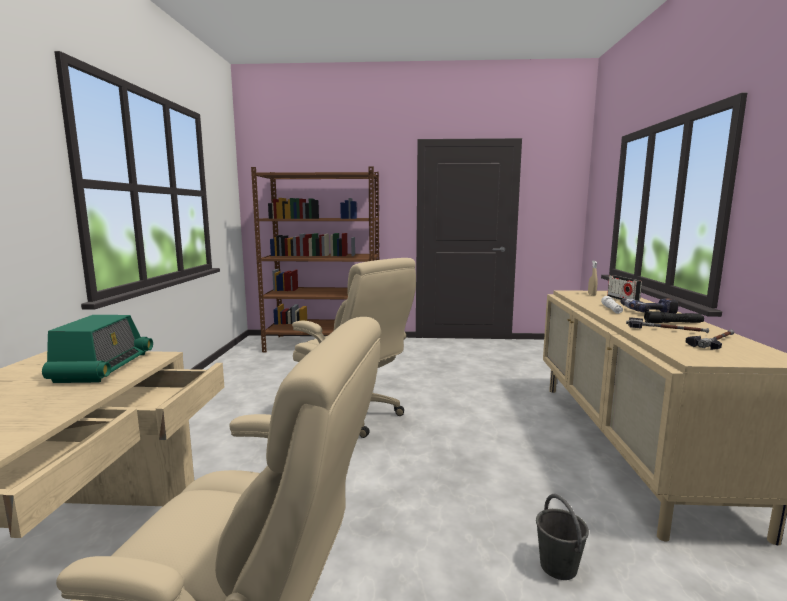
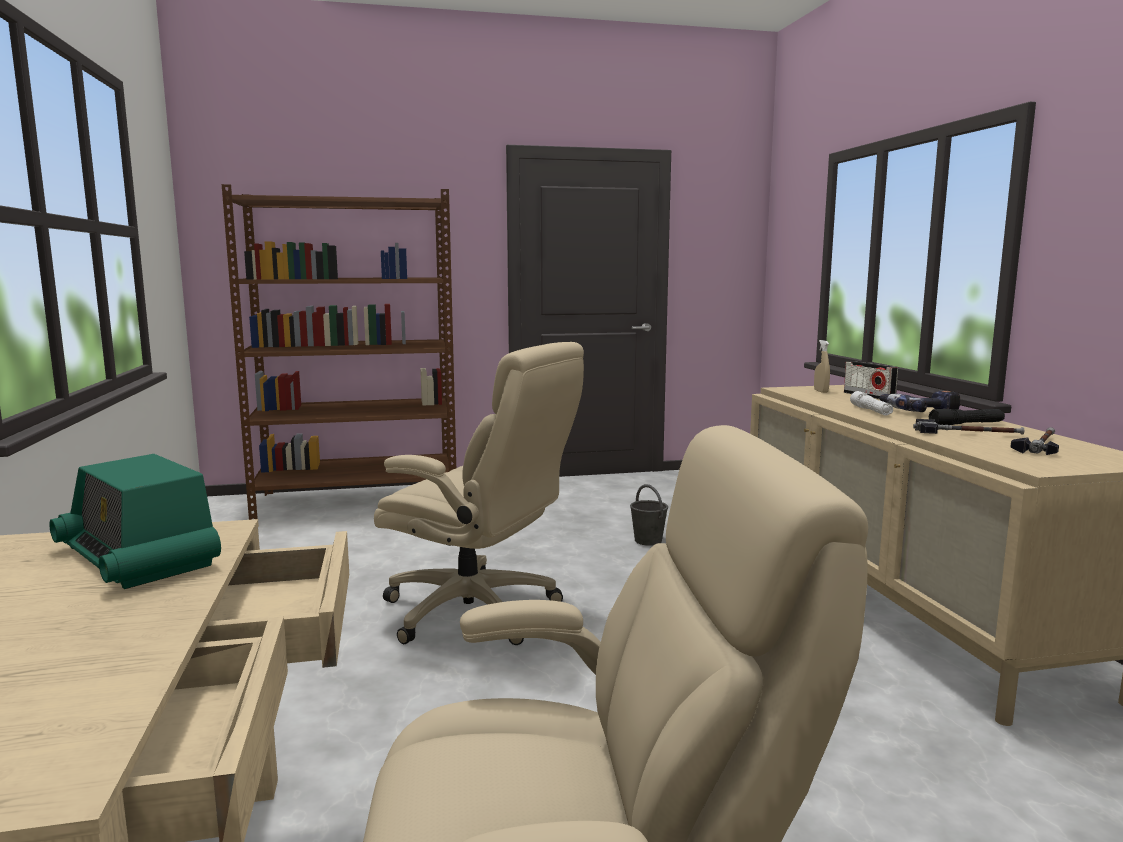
camera: 15 degrees left, 0 degrees up
radio [42,315,153,383] -> radio turned 150 degrees clockwise [49,454,221,589]
grey bucket [536,494,589,580] -> grey bucket moved to [630,484,668,546]

